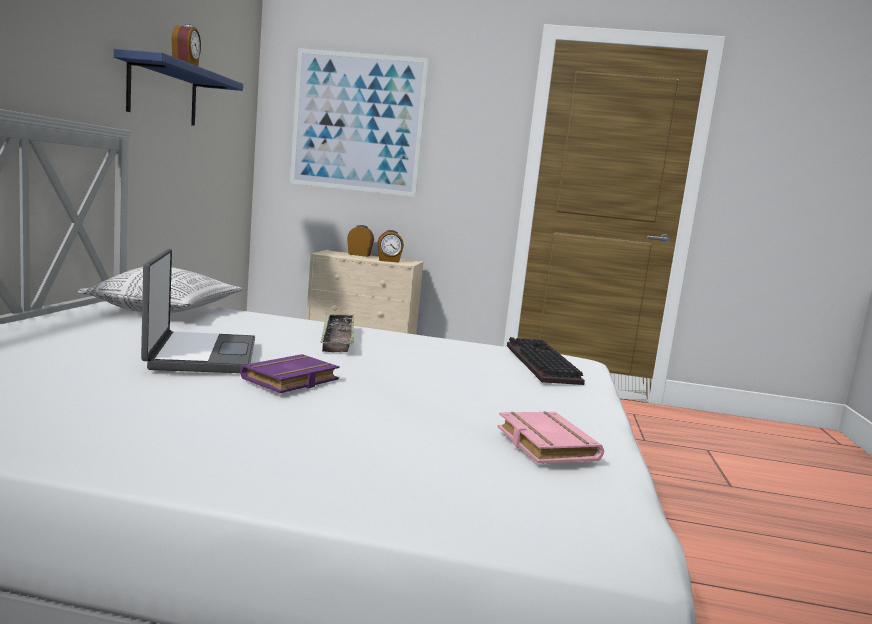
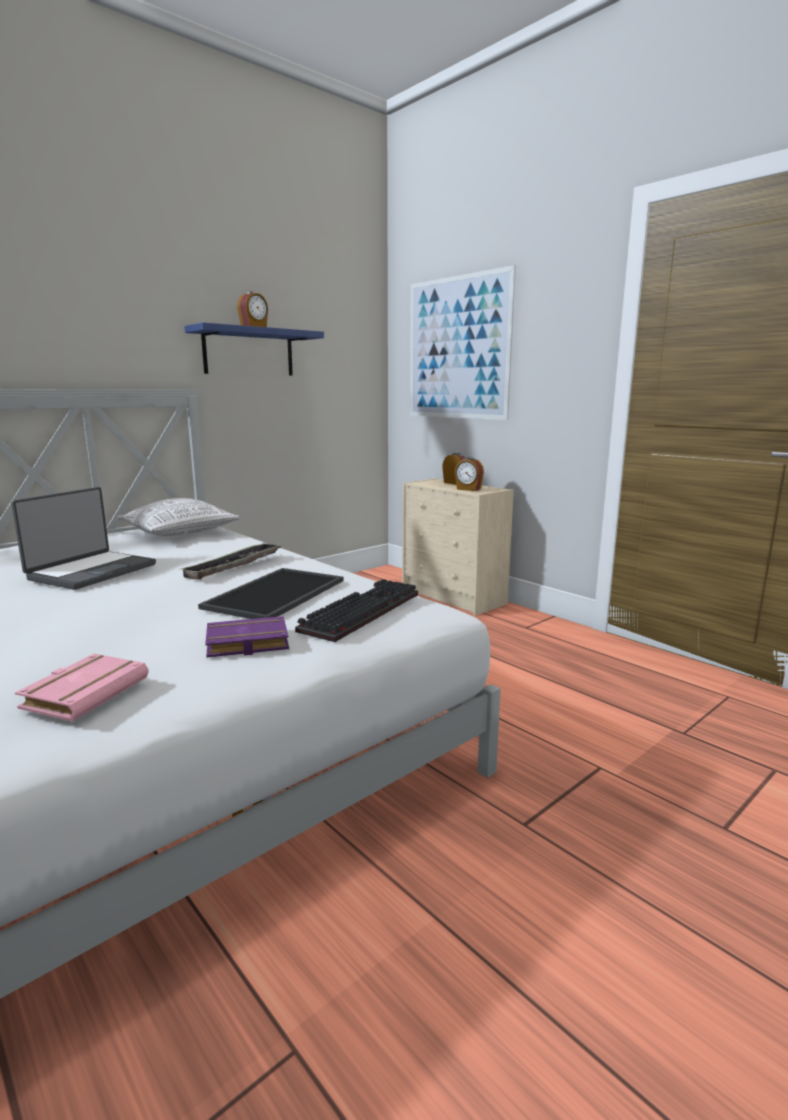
camera: 40 degrees right, 5 degrees up
purple book [240,354,340,393] -> purple book moved to [205,616,289,657]
none -> tray [198,568,344,619]

